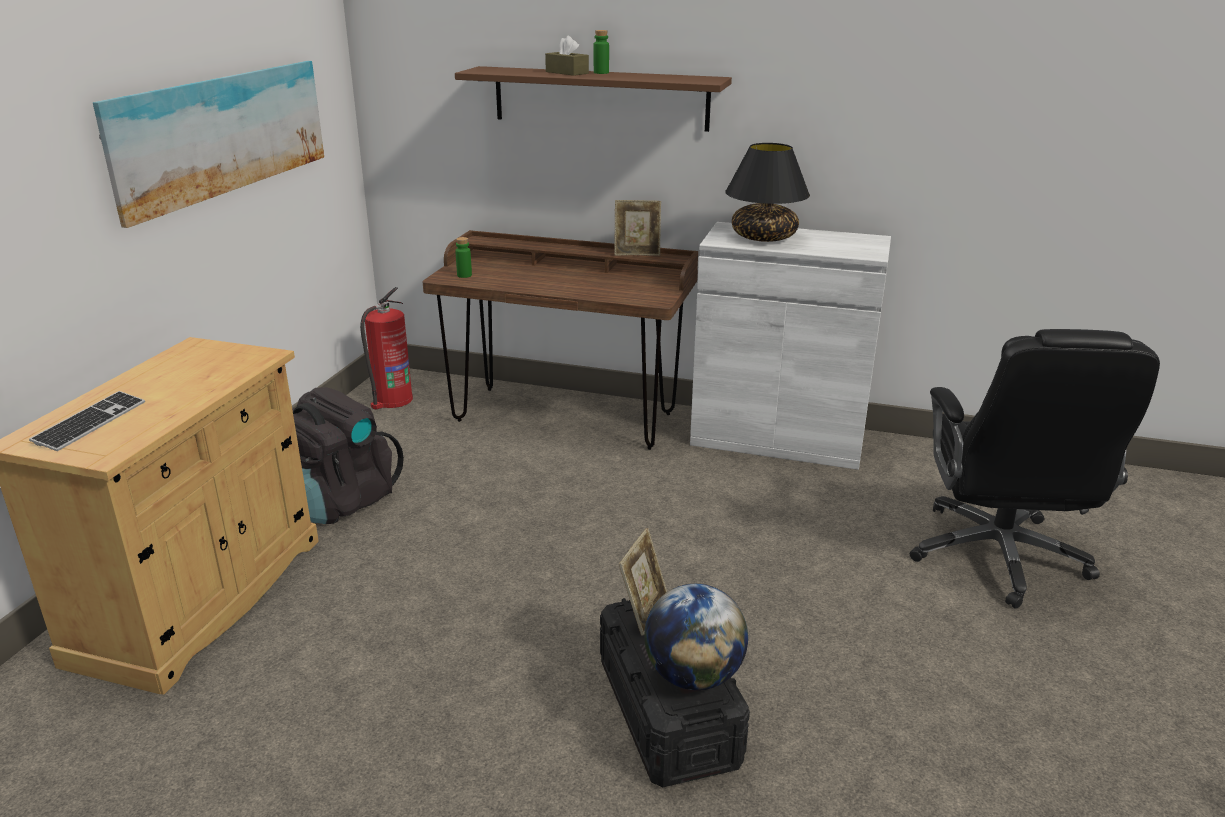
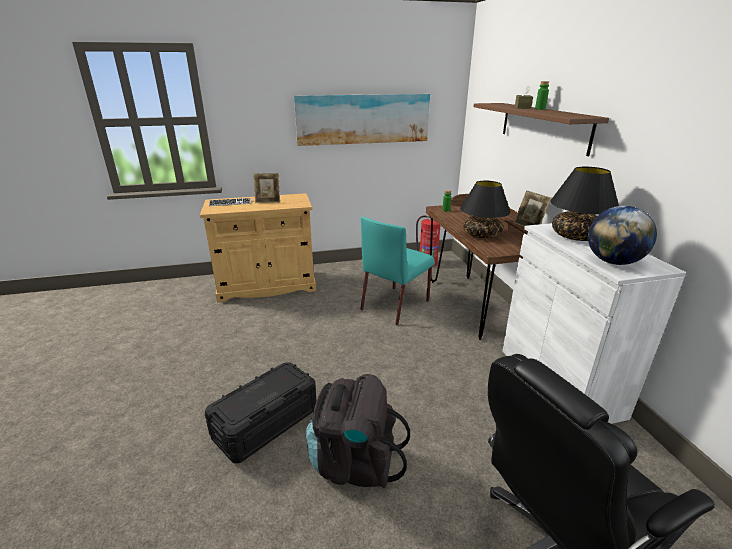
camera: 60 degrees right, 0 degrees up
black backpack [292,387,404,524] -> black backpack moved to [306,374,410,488]
picture frame [619,528,667,636] -> picture frame moved to [253,173,280,203]
globe [644,584,748,690] -> globe moved to [588,206,657,265]
none -> turquoise chair [360,217,435,325]
none -> black table lamp [460,181,511,238]

